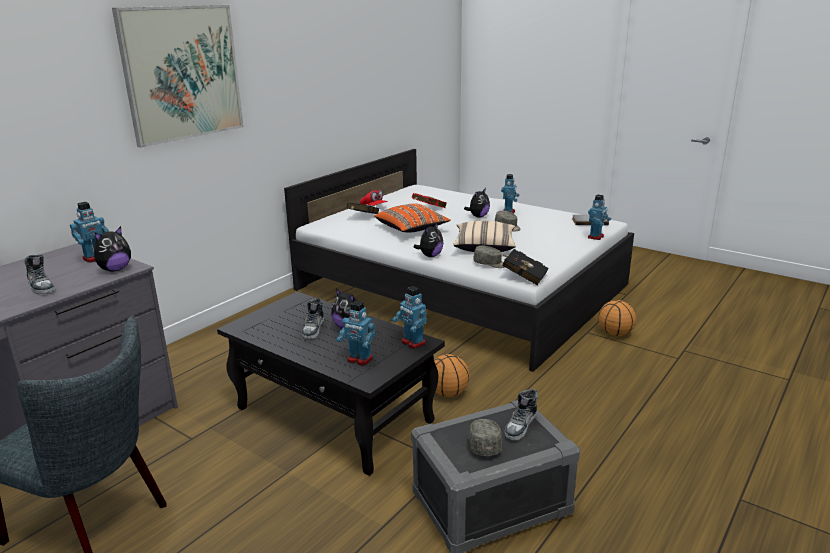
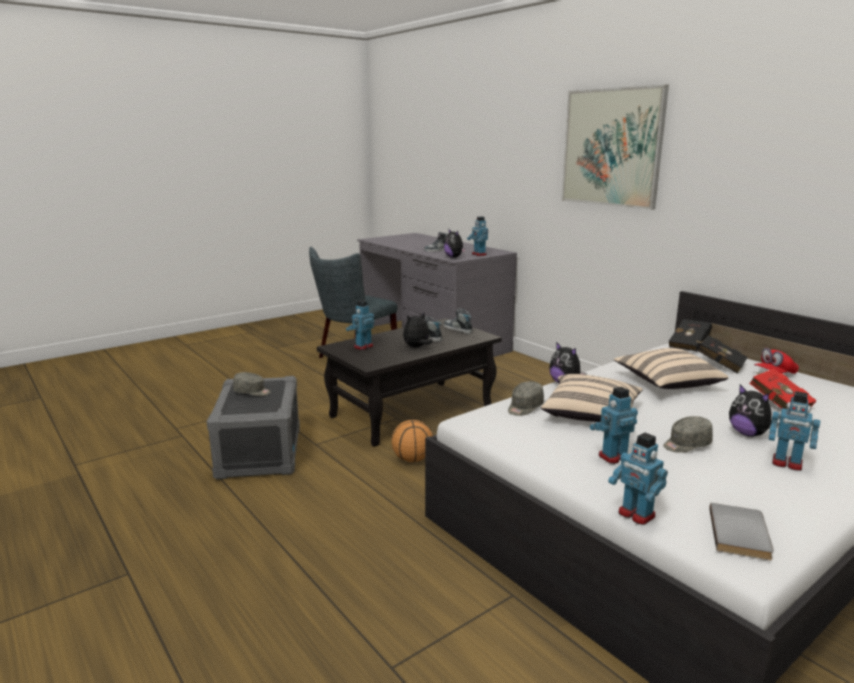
camera: 105 degrees right, 5 degrees down
orange pillow [374,203,451,233] -> beige pillow [614,348,728,389]
toy robot [392,286,427,349] -> toy robot moved to [590,387,638,464]
black book [502,249,549,285] -> black book moved to [669,319,712,351]
shoe [505,389,538,440] -> shoe moved to [444,308,472,333]
basketball [599,300,636,336] -> none

